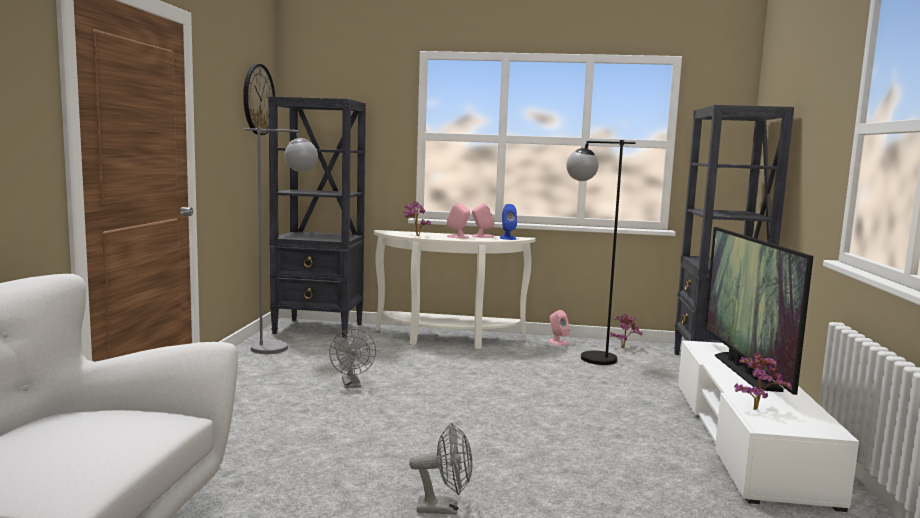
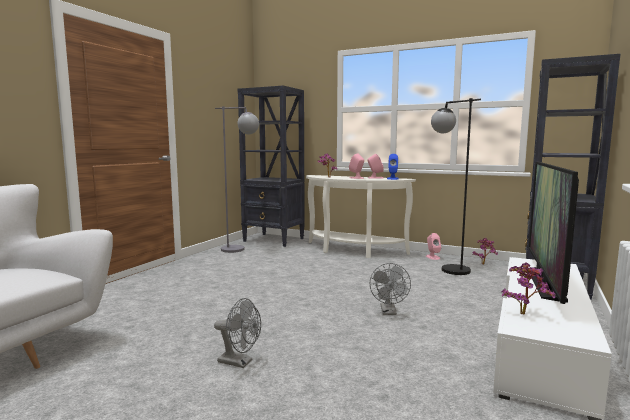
camera: 20 degrees right, 0 degrees up
wall clock [243,64,275,135] -> none
grey fan [329,329,376,388] -> grey fan moved to [370,263,411,315]

